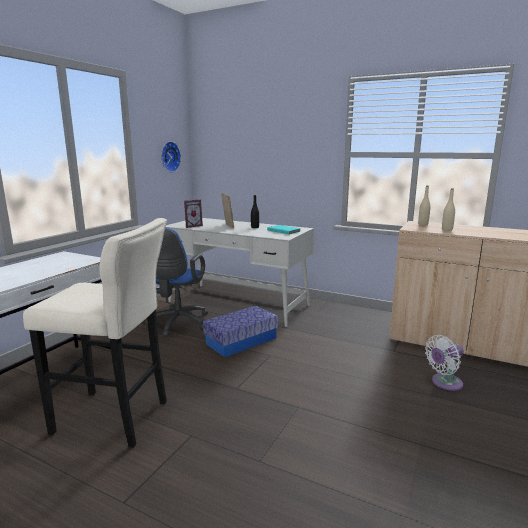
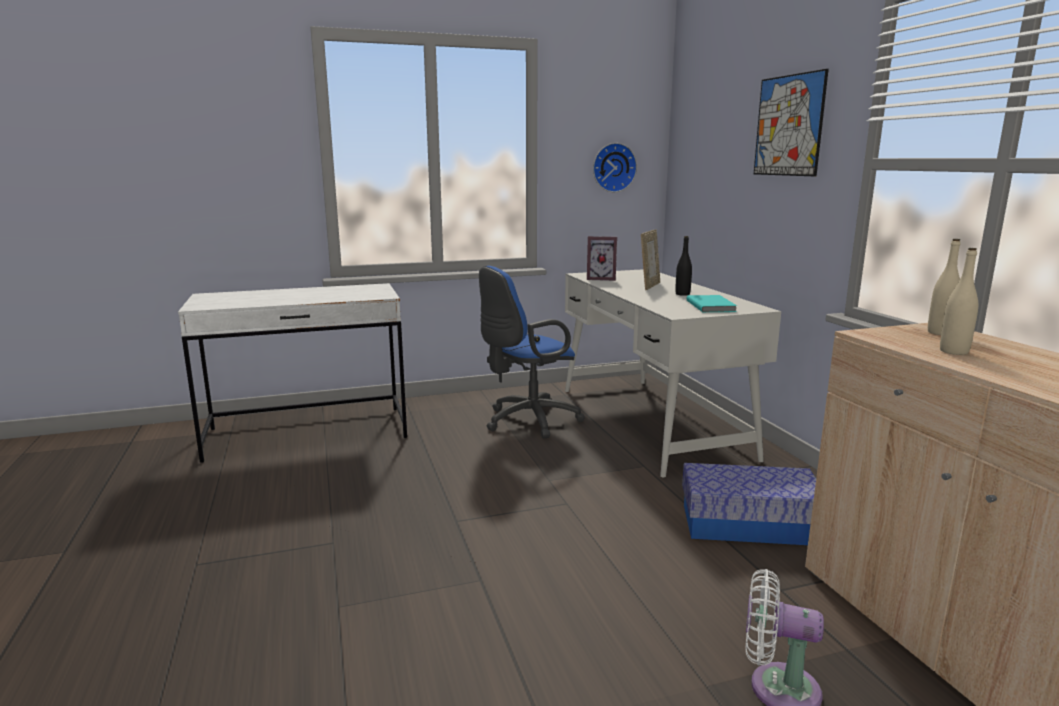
camera: 45 degrees right, 0 degrees up
beige stool [23,218,167,448] -> none
storage box [203,306,278,357] -> storage box moved to [682,463,816,545]
none -> picture [754,69,829,176]

